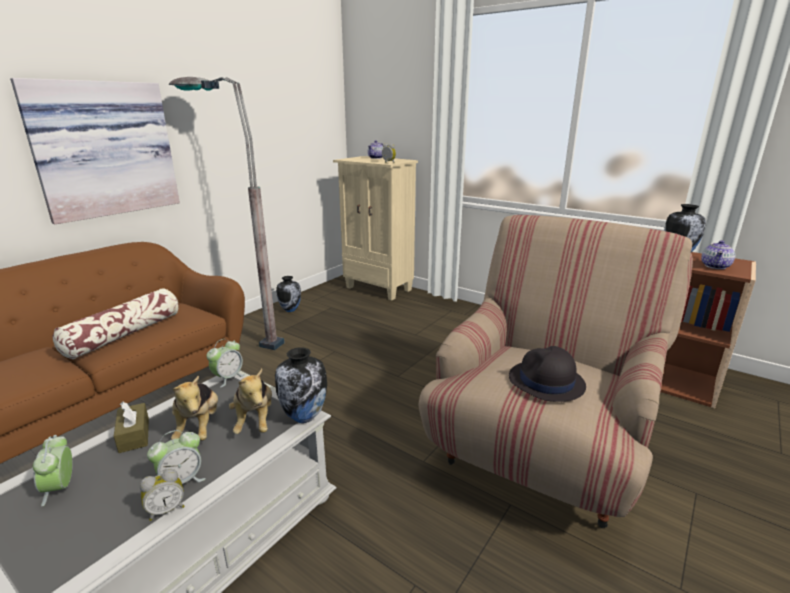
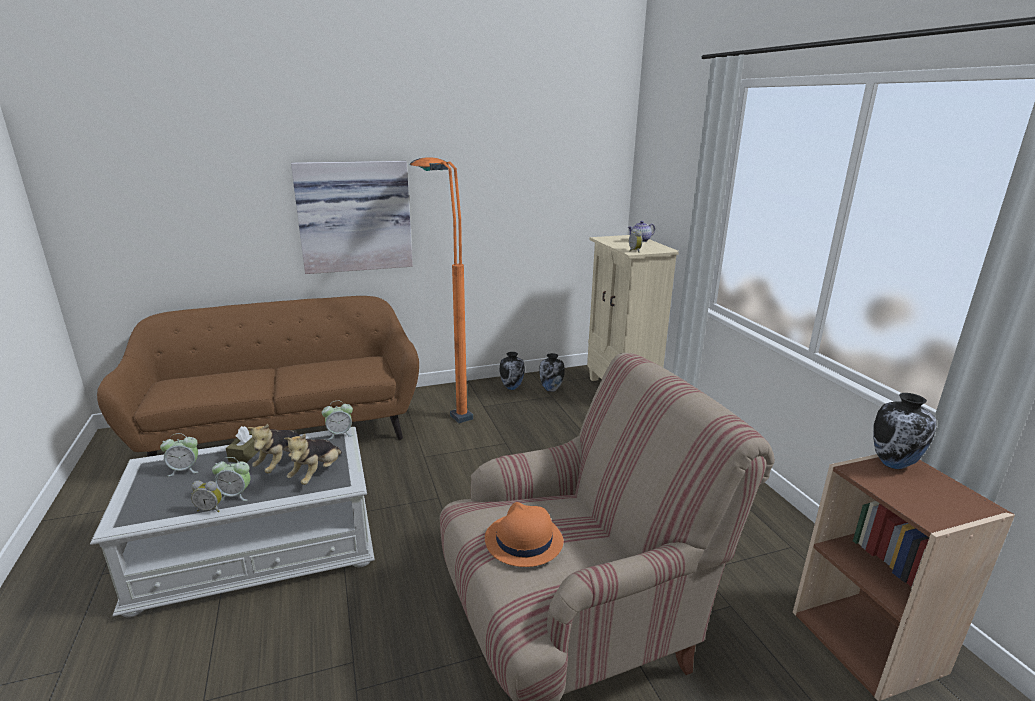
camera: 35 degrees right, 0 degrees up
alarm clock [33,435,72,507] -> alarm clock turned 120 degrees counterclockwise [160,433,198,476]
pillow [53,288,179,359] -> none
grey floor lamp [169,77,284,350] -> orange floor lamp [410,157,473,423]
vase [275,347,327,423] -> vase moved to [539,353,565,392]
black hat [509,346,586,402] -> orange hat [485,502,564,567]
teapot [701,240,735,269] -> none

